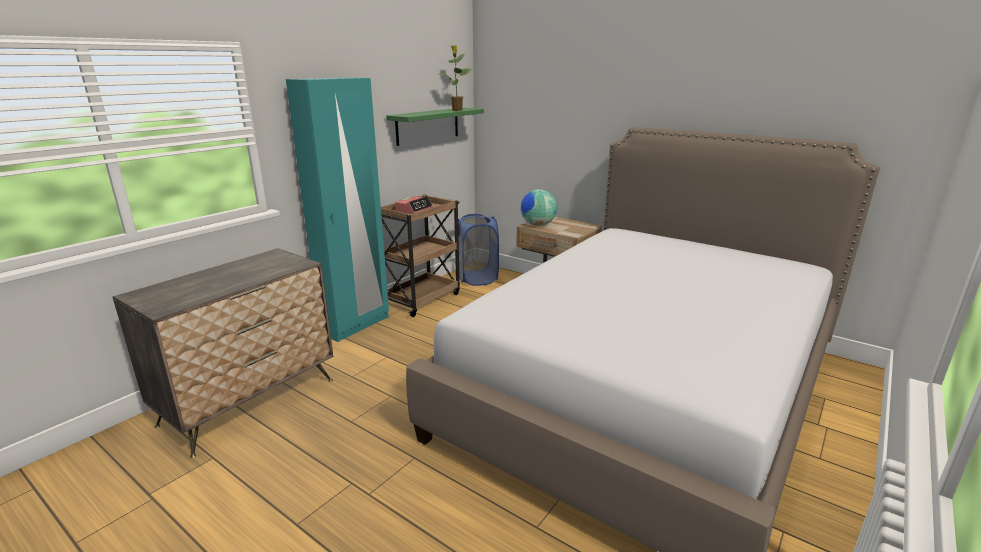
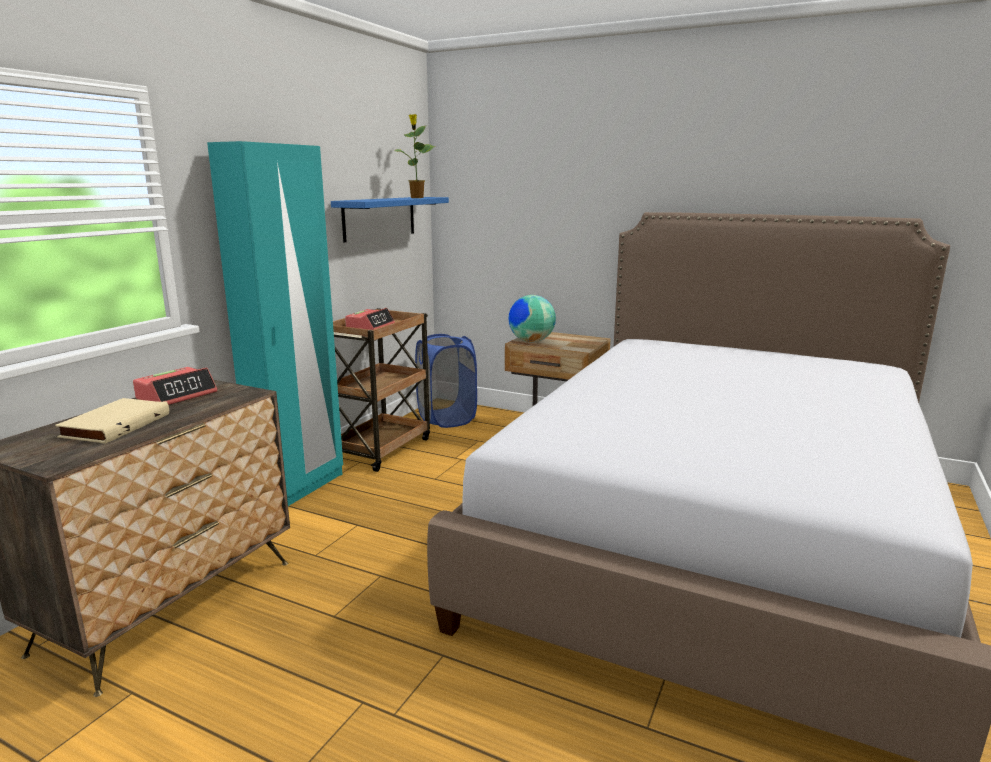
camera: 10 degrees left, 5 degrees down
green shelf [386,108,484,146] -> blue shelf [331,197,449,243]
none -> beige book [55,398,169,444]
none -> alarm clock [133,367,217,405]

